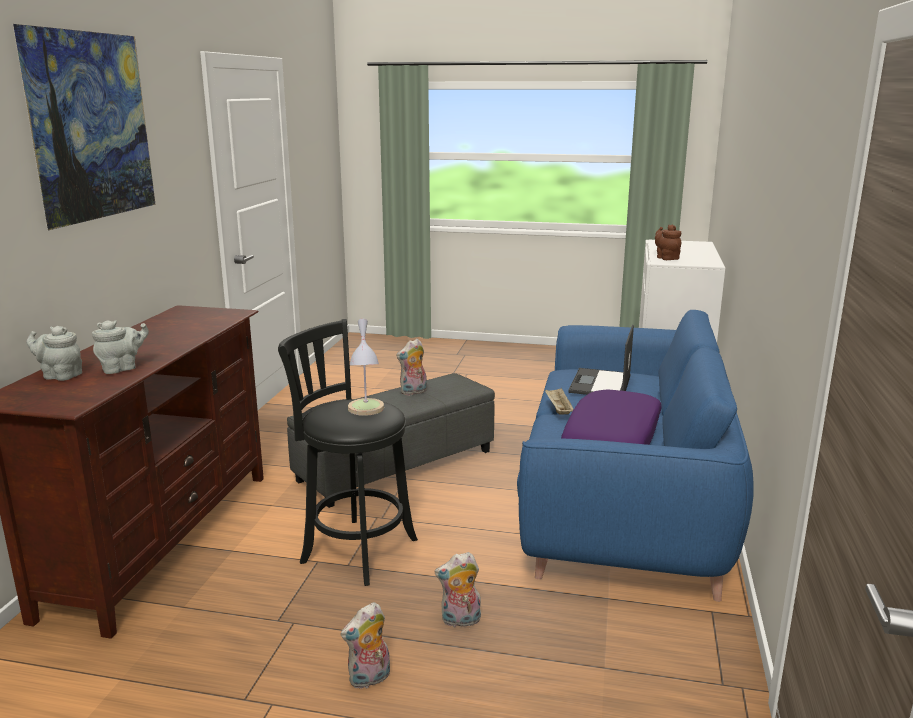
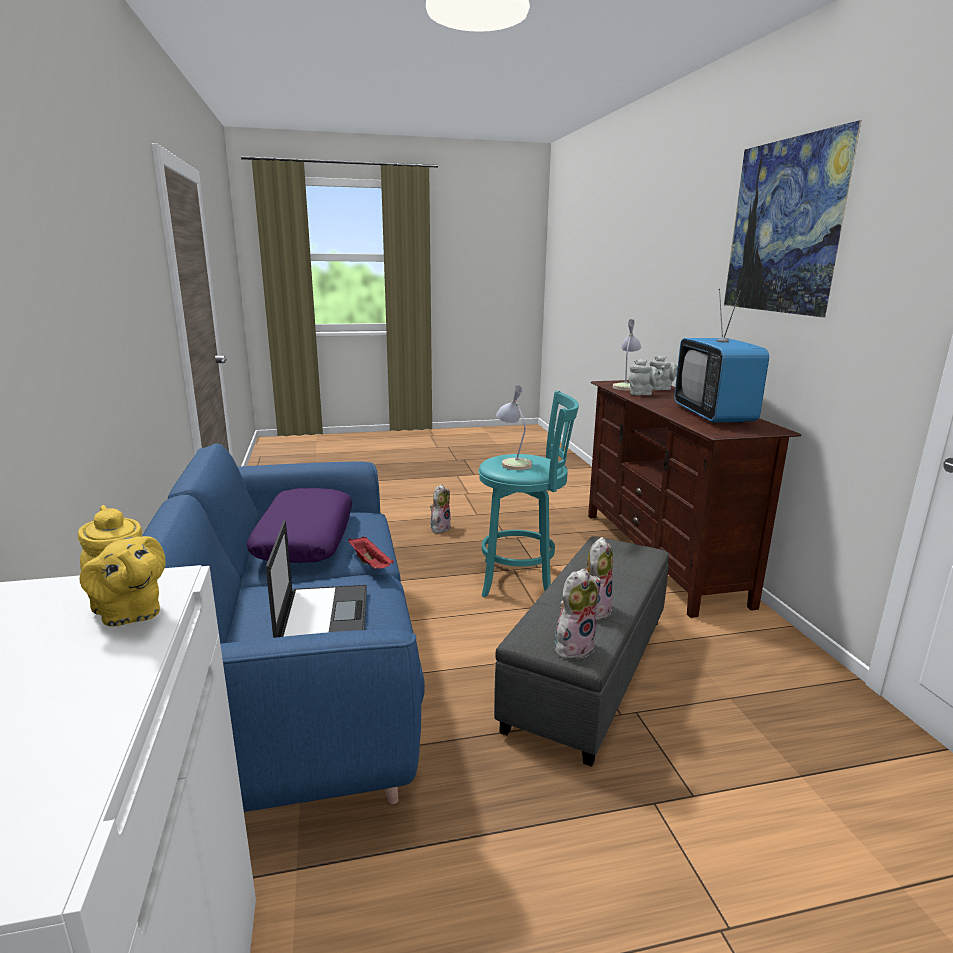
camera: 155 degrees right, 0 degrees up
grey teapot [92,320,149,374] -> grey teapot turned 120 degrees counterclockwise [628,359,666,396]
black stool [278,319,418,586] -> turquoise stool [478,391,579,597]
plush toy [435,552,481,627] -> plush toy moved to [555,568,601,659]
beige tray [545,388,574,415] -> red tray [348,536,394,569]
brown teapot [655,225,681,260] -> yellow teapot [78,505,165,627]
none -> table lamp [612,319,641,391]
none -> television [674,289,769,424]

